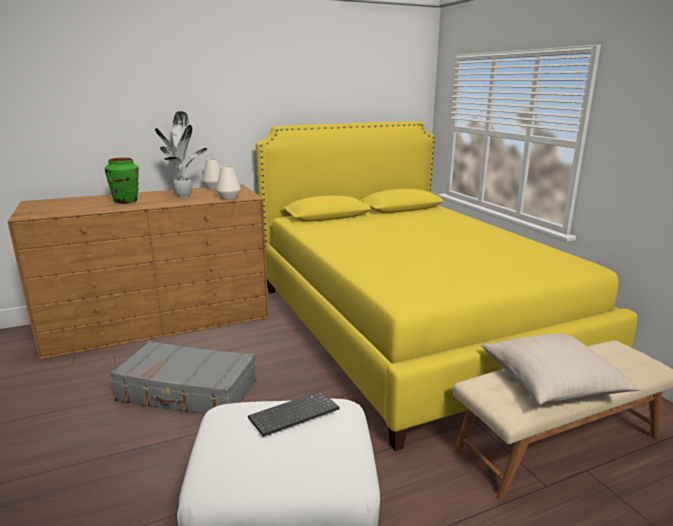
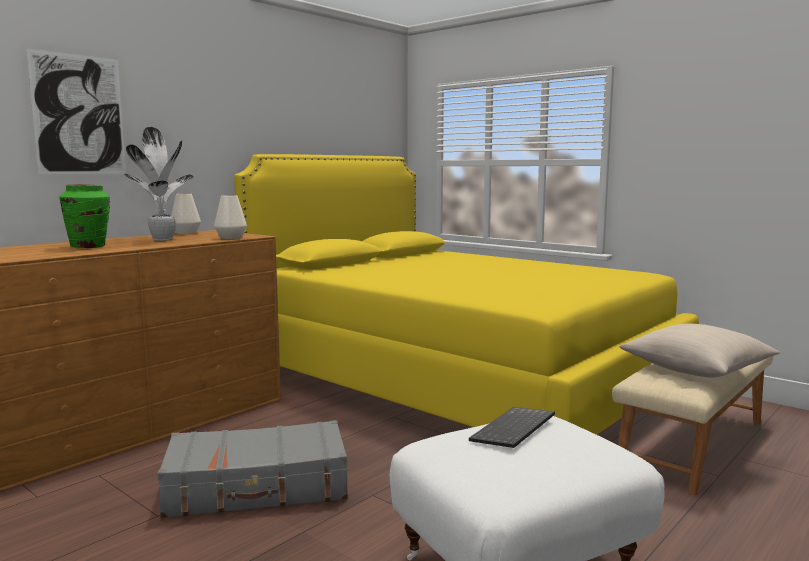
camera: 25 degrees left, 10 degrees down
none -> picture [26,48,126,174]

